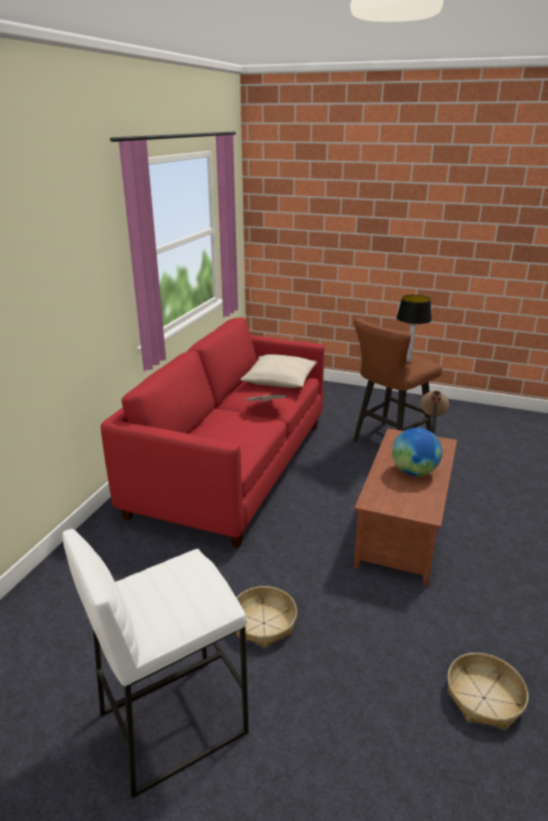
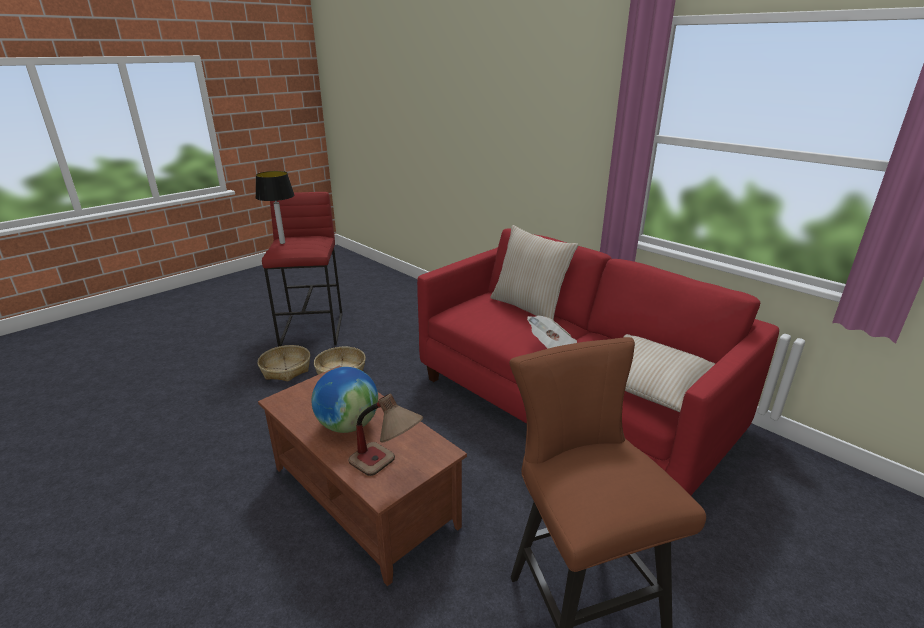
camera: 115 degrees right, 0 degrees up
white stool [62,529,249,798] -> red stool [262,192,342,347]
table lamp [396,295,432,362] -> table lamp moved to [256,171,294,244]
basket [448,653,529,729] -> basket moved to [258,345,310,381]
none -> beige pillow [490,225,578,320]

